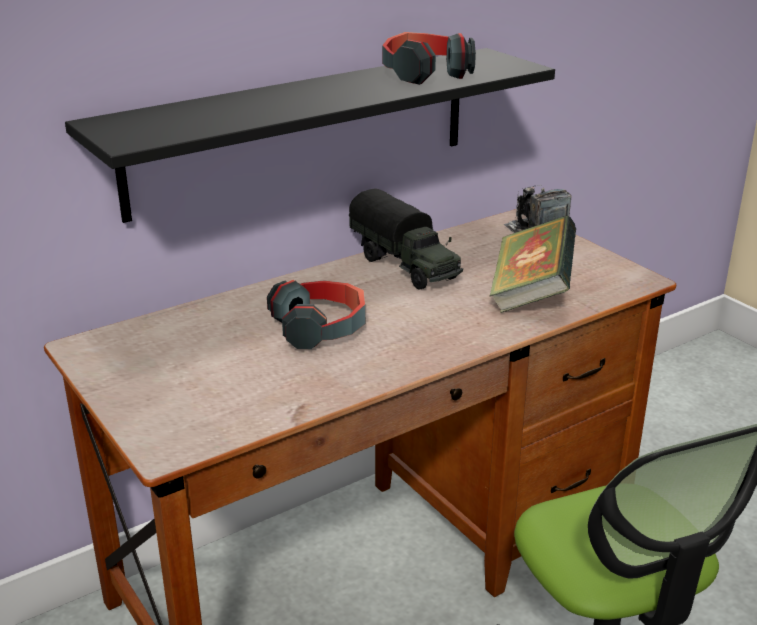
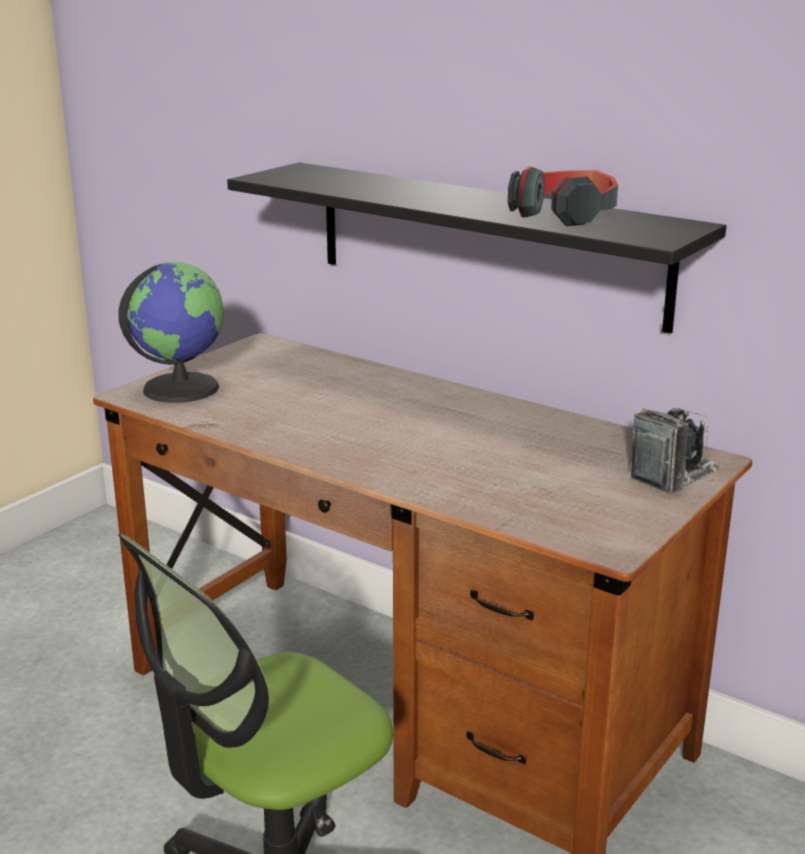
camera: 70 degrees right, 5 degrees down
headphones [267,280,365,349] -> none
toy truck [349,189,463,290] -> none
book [490,215,576,313] -> none
none -> globe [119,262,225,403]

